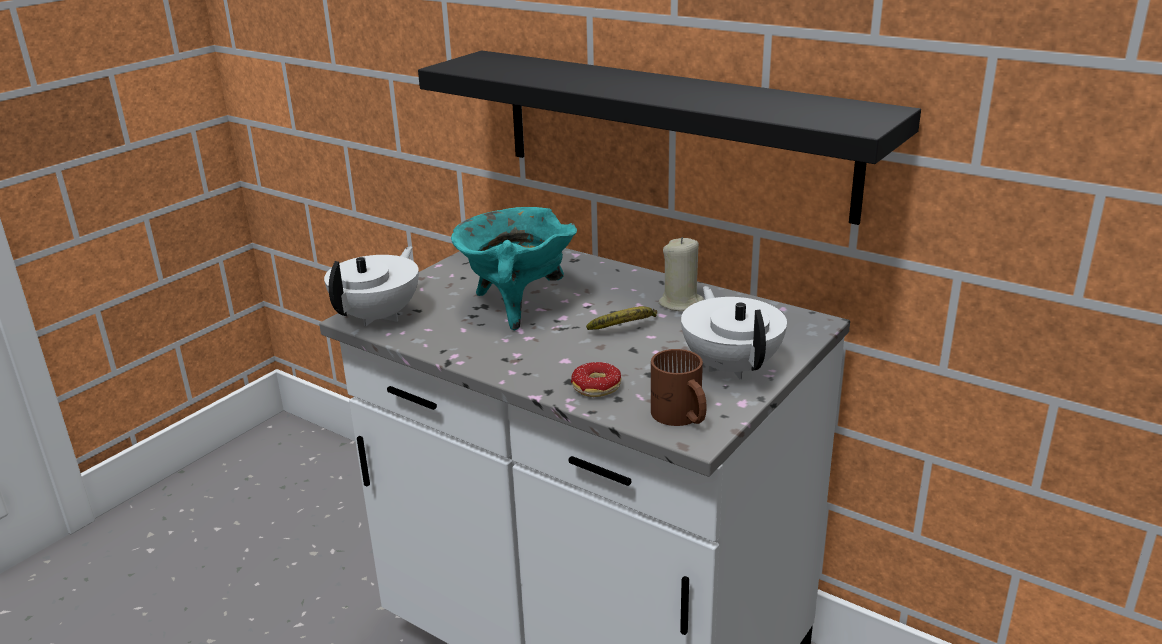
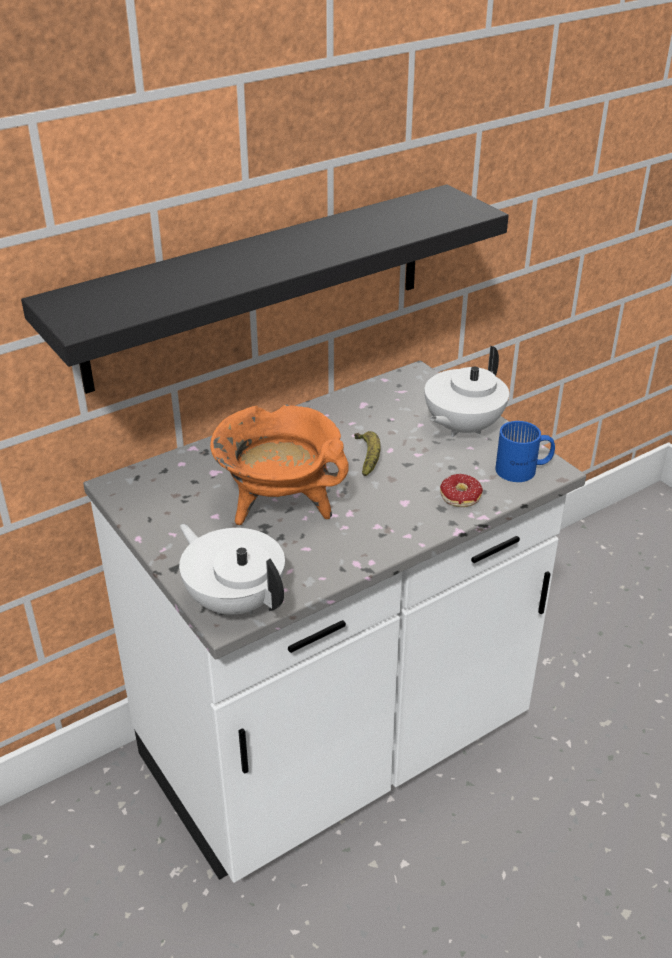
camera: 70 degrees left, 10 degrees up
turquoise cooking pot [451,207,577,330] -> orange cooking pot [210,404,349,525]
brown mug [651,349,707,426] -> blue mug [495,421,555,482]
beige candle [659,237,704,311] -> none
white teapot [681,286,787,380] -> white teapot turned 60 degrees counterclockwise [425,346,509,438]

